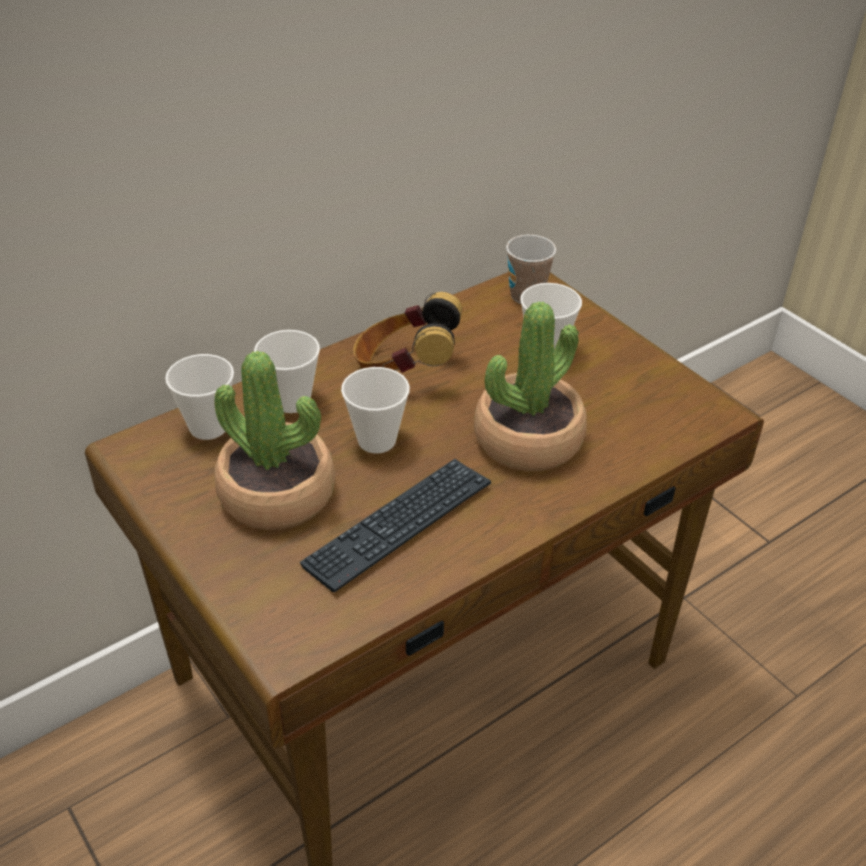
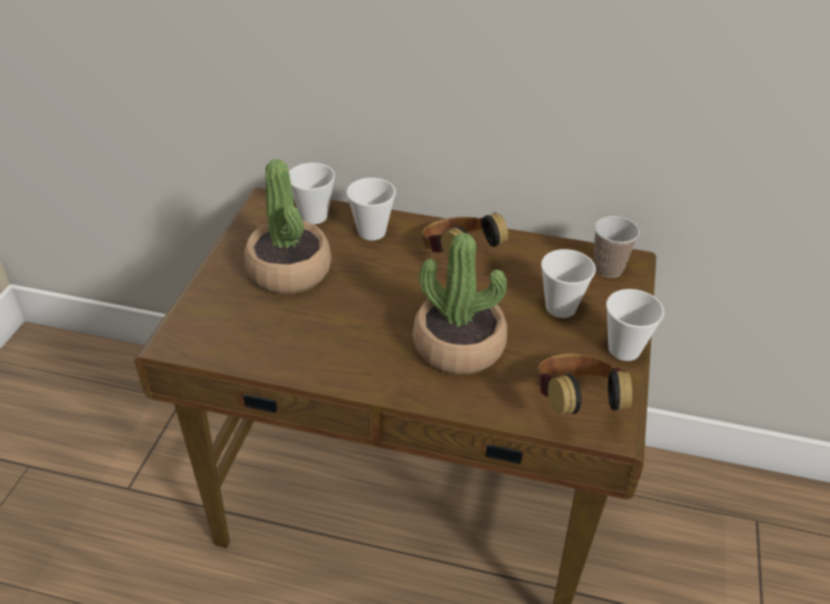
camera: 50 degrees right, 0 degrees up
keyboard [300,459,491,592] -> none
cup [341,367,410,453] -> cup moved to [606,289,664,361]
none -> headphones [537,353,632,414]

